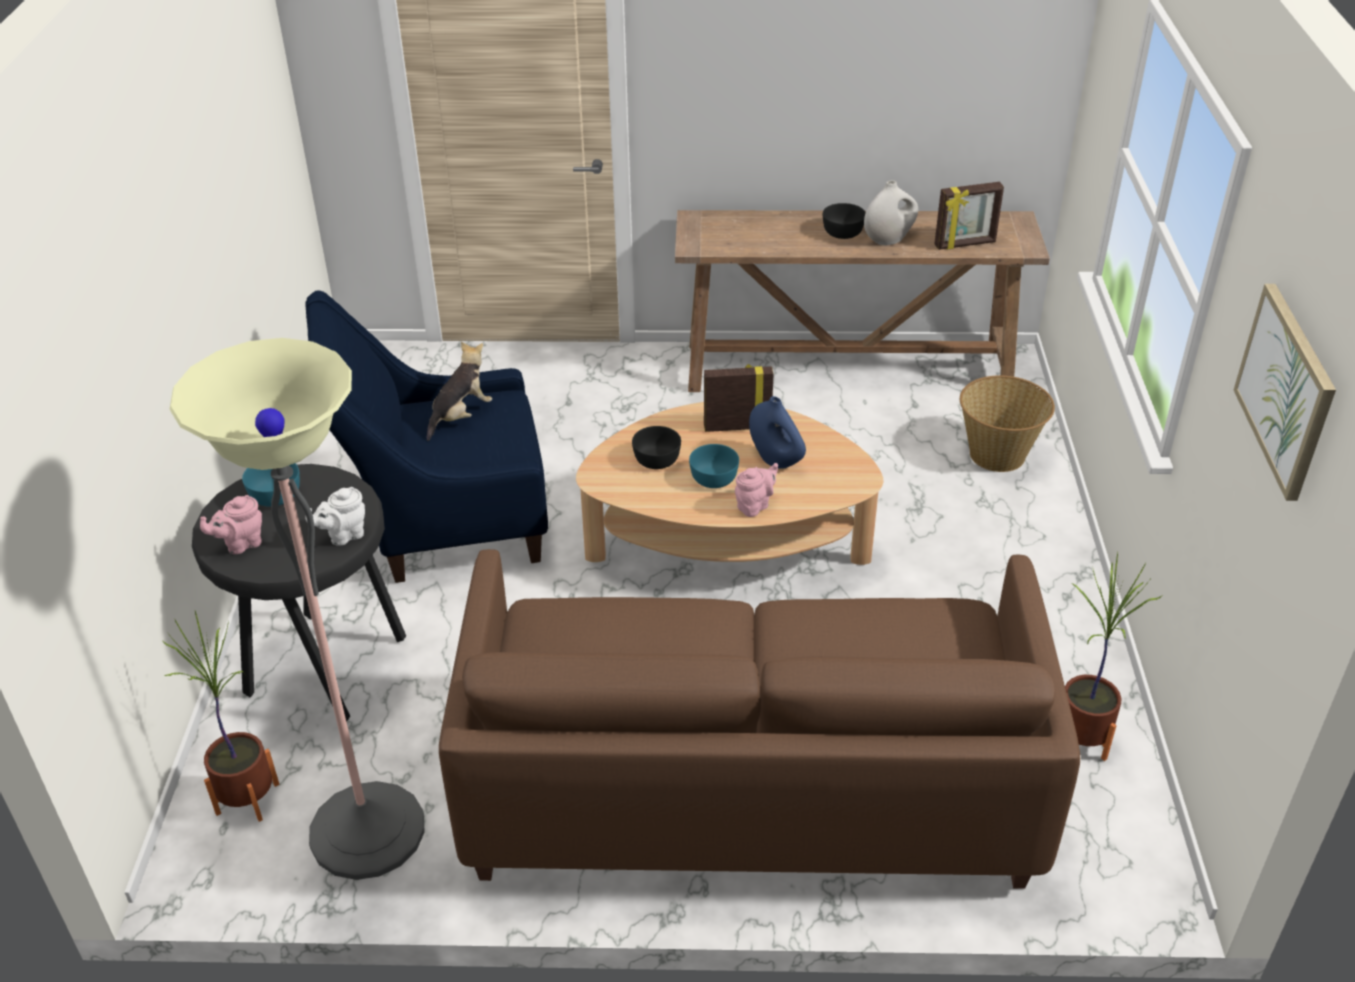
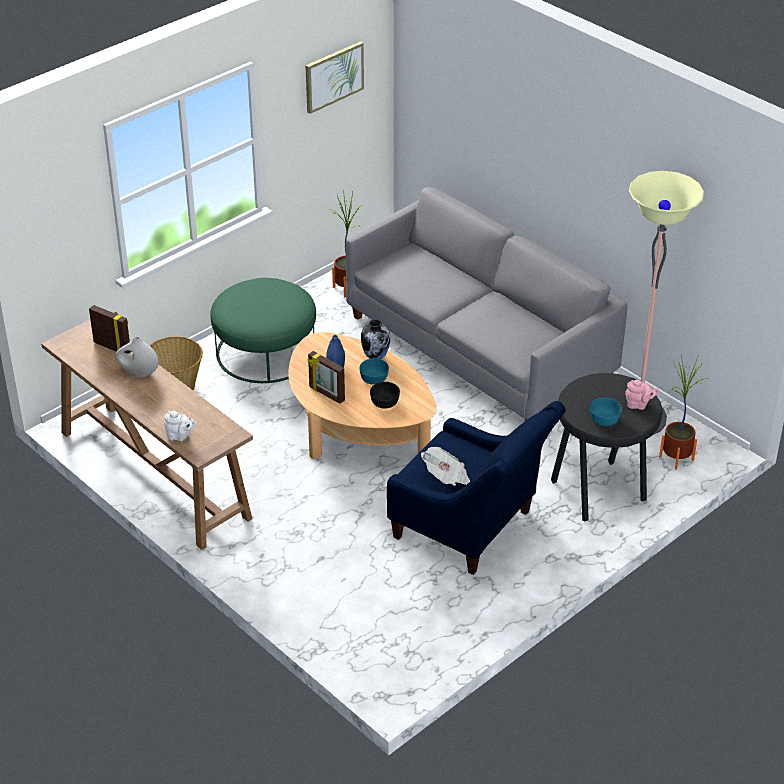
camera: 135 degrees left, 0 degrees up
white teapot [306,487,365,546] -> white teapot moved to [164,411,197,441]
plush toy [427,342,492,441] -> newspaper [421,447,470,486]
brown sofa [439,549,1080,889] -> grey sofa [346,187,628,421]
pink teapot [735,463,778,517] -> vase [361,319,390,359]
black bowl [823,203,866,239] -> none
none -> green ottoman [210,278,316,383]

